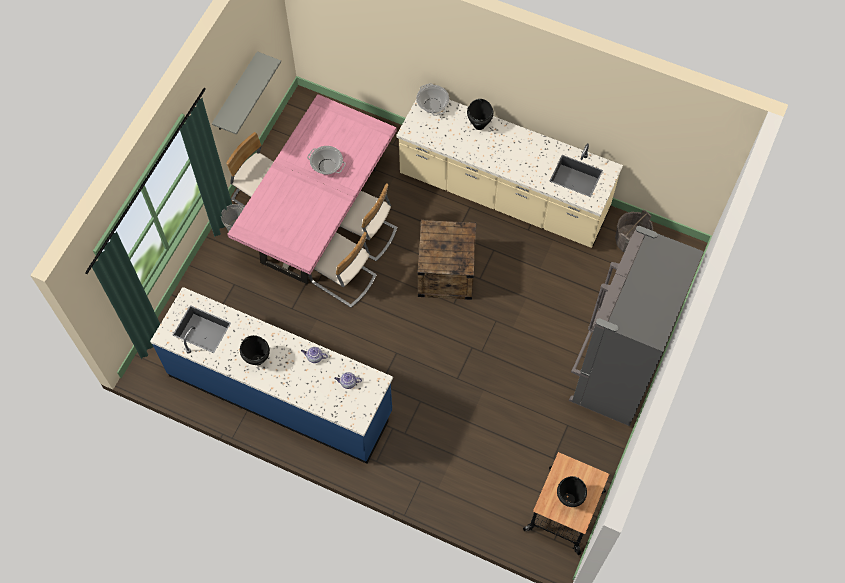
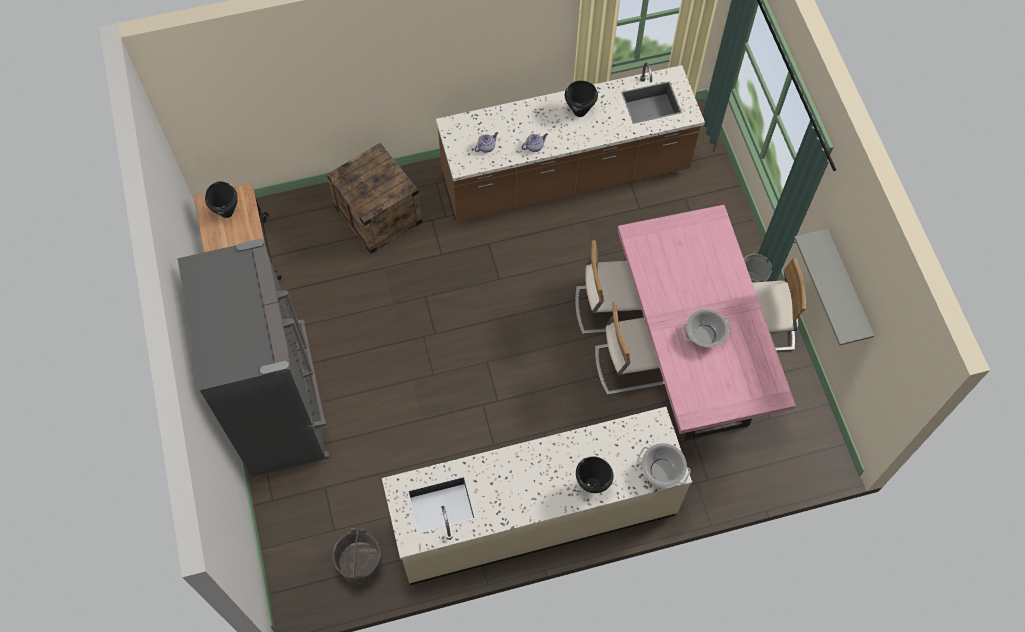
camera: 140 degrees right, 0 degrees up
blue counter [150,287,393,464] -> brown counter [436,62,705,222]
crate [418,220,476,300] -> crate moved to [327,143,423,254]

